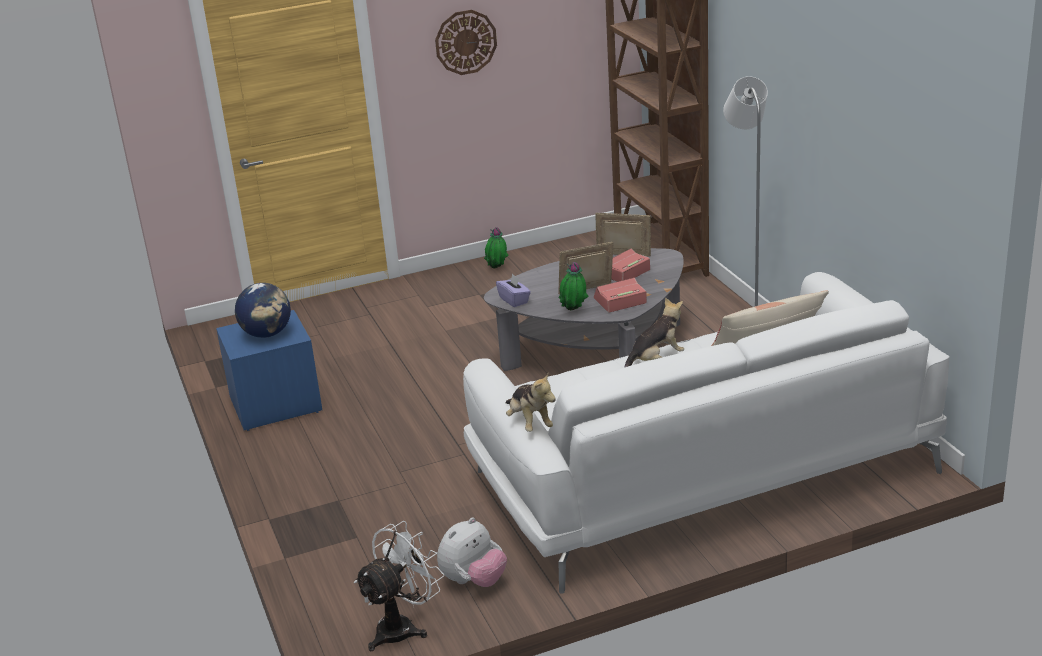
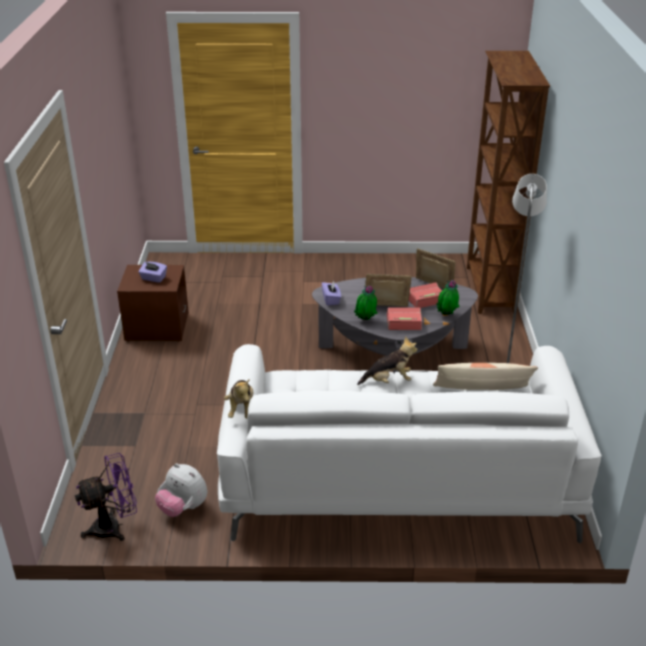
camera: 20 degrees right, 5 degrees up
blue nightstand [216,310,322,431] -> brown nightstand [117,265,189,342]
globe [235,283,291,338] -> purple tissue box [138,261,167,283]
white fan [354,521,444,651] -> purple fan [75,453,137,541]
wall clock [435,10,497,75] -> none
plush toy [437,517,507,587] -> plush toy turned 60 degrees clockwise [155,463,207,517]
potted plant [484,227,509,269] -> potted plant moved to [437,280,460,315]

